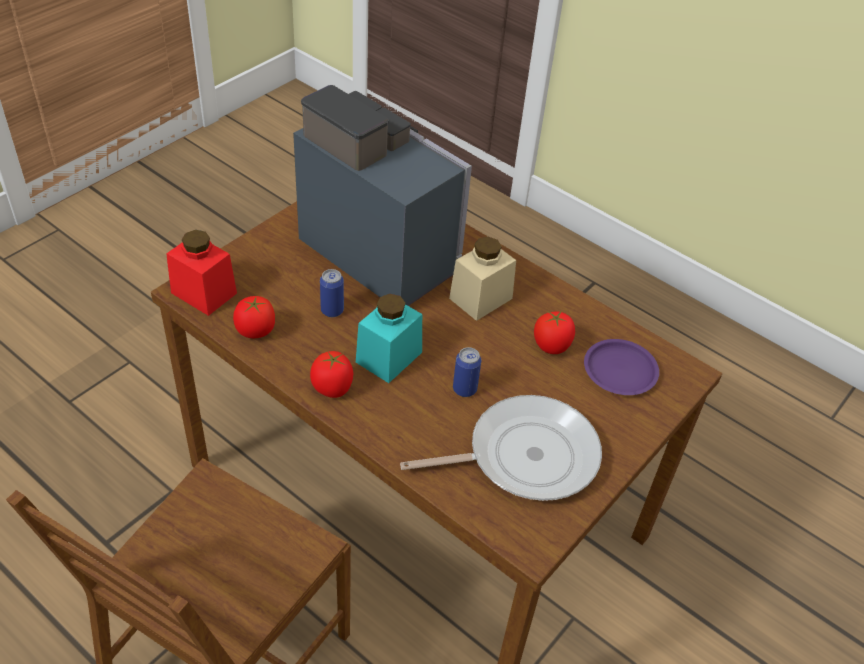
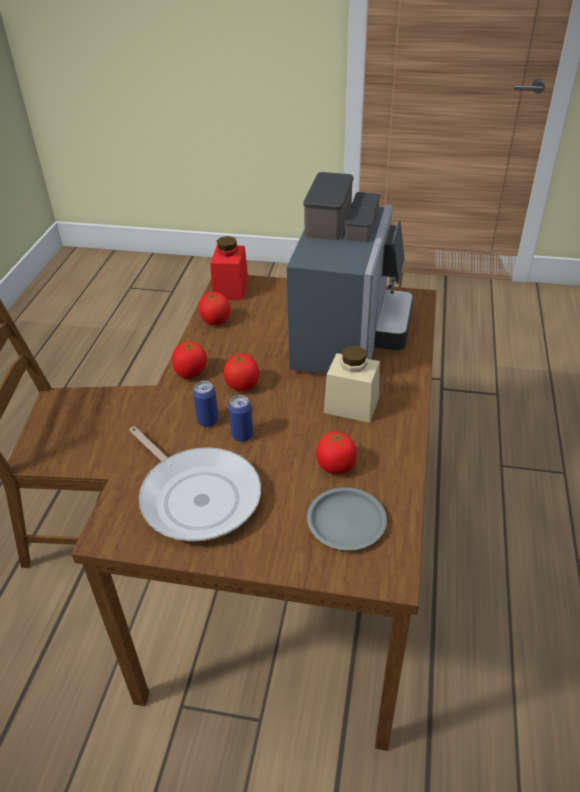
camera: 65 degrees right, 5 degrees down
can [320,269,344,317] -> can moved to [193,381,219,427]
turquoise jar [356,294,422,383] -> tomato [223,353,259,391]
purple plate [584,339,659,395] -> grey plate [307,487,387,550]

